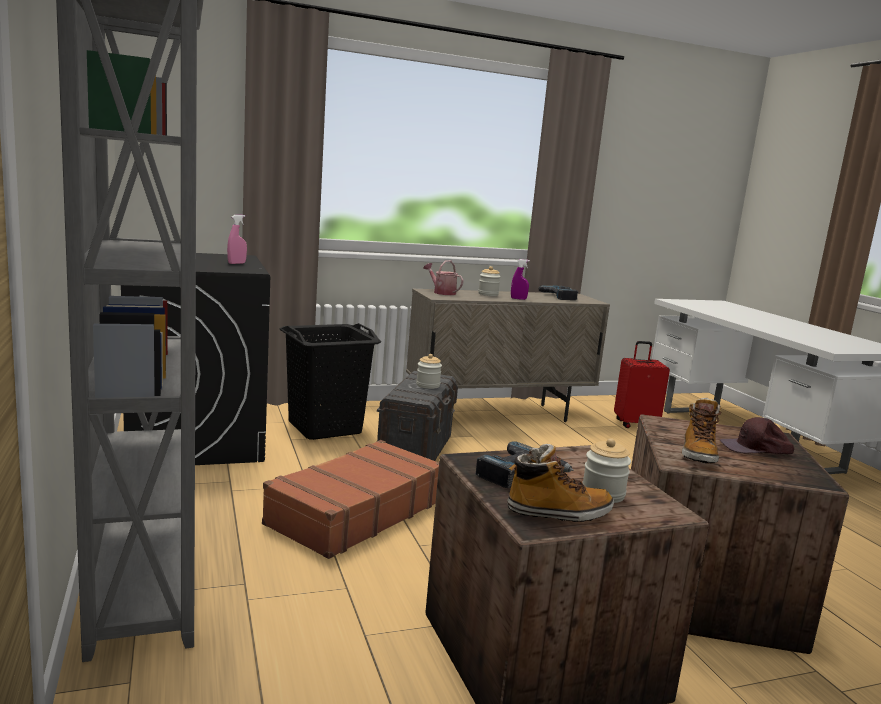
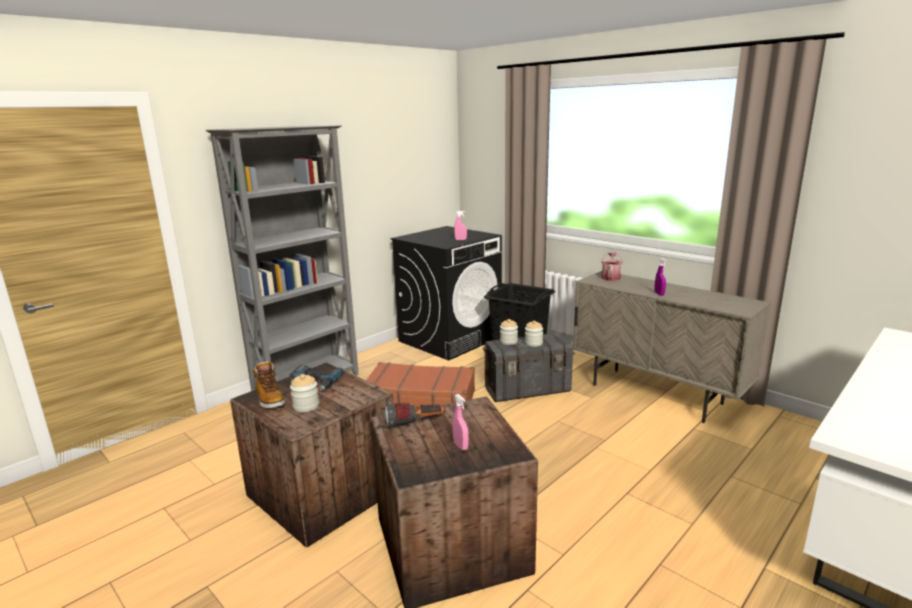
camera: 65 degrees right, 5 degrees up
jar [478,266,501,296] -> jar moved to [500,319,518,345]
power drill [539,285,579,300] -> none
red suitcase [614,341,670,428] -> none
boot [682,398,721,463] -> flashlight [385,402,445,430]
brown cap [720,417,794,454] -> pink spray bottle [452,394,469,450]

